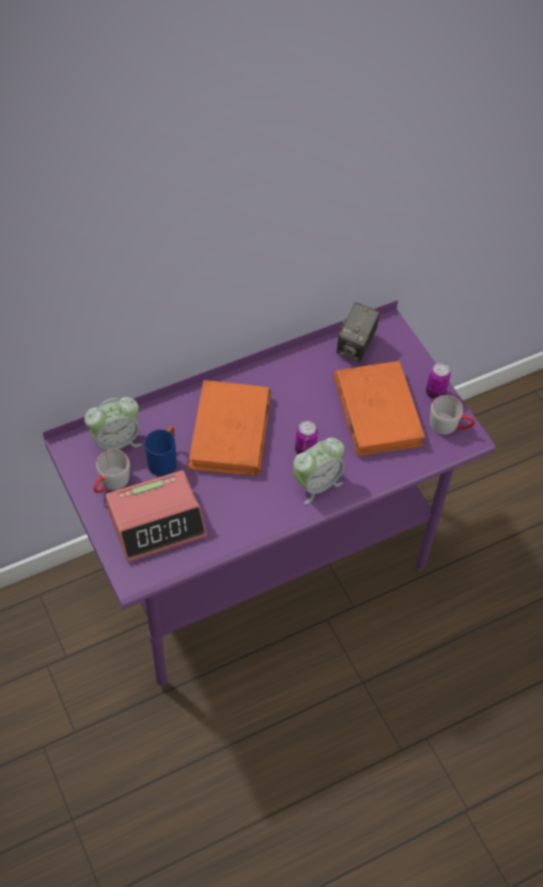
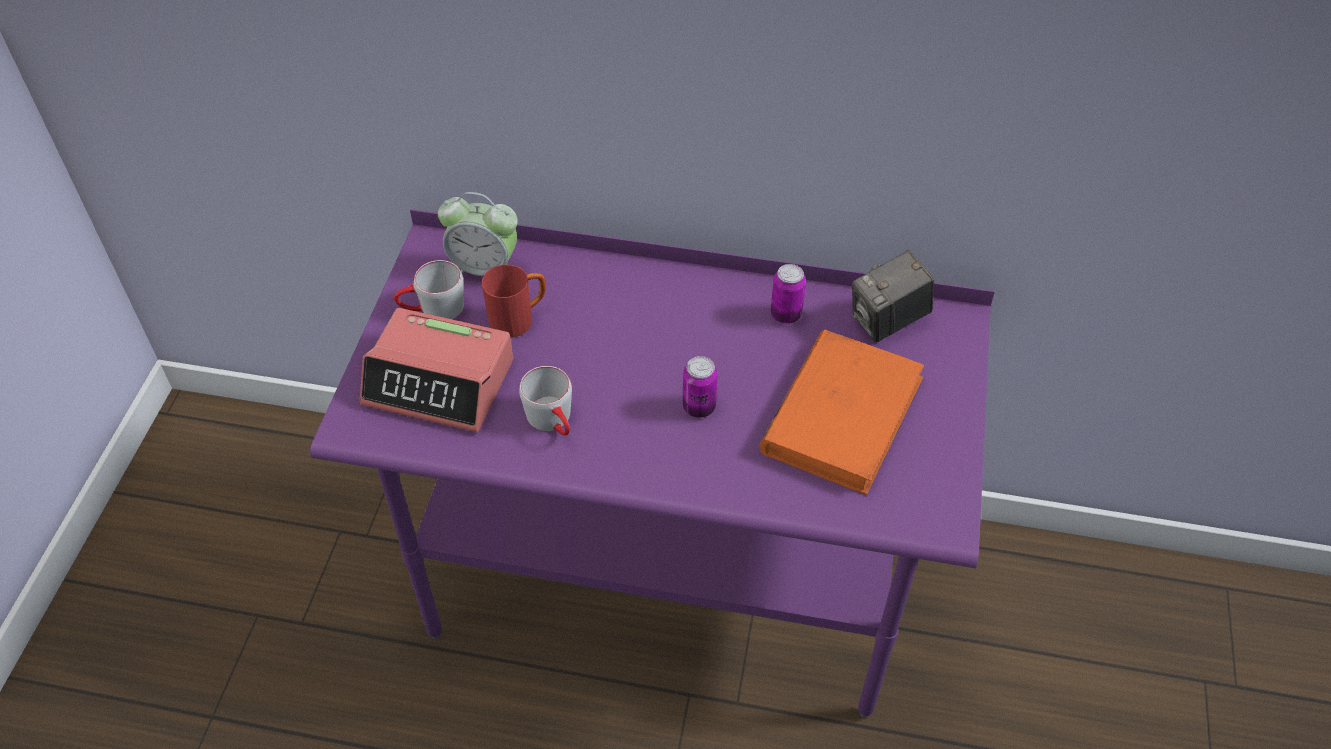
camera: 40 degrees right, 5 degrees down
blue mug [145,426,177,476] -> red mug [482,264,546,338]
orange book [188,380,271,476] -> none
alarm clock [293,438,344,504] -> none
can [426,363,451,399] -> can moved to [771,264,806,324]
grey mug [430,395,475,435] -> grey mug moved to [519,366,572,436]

